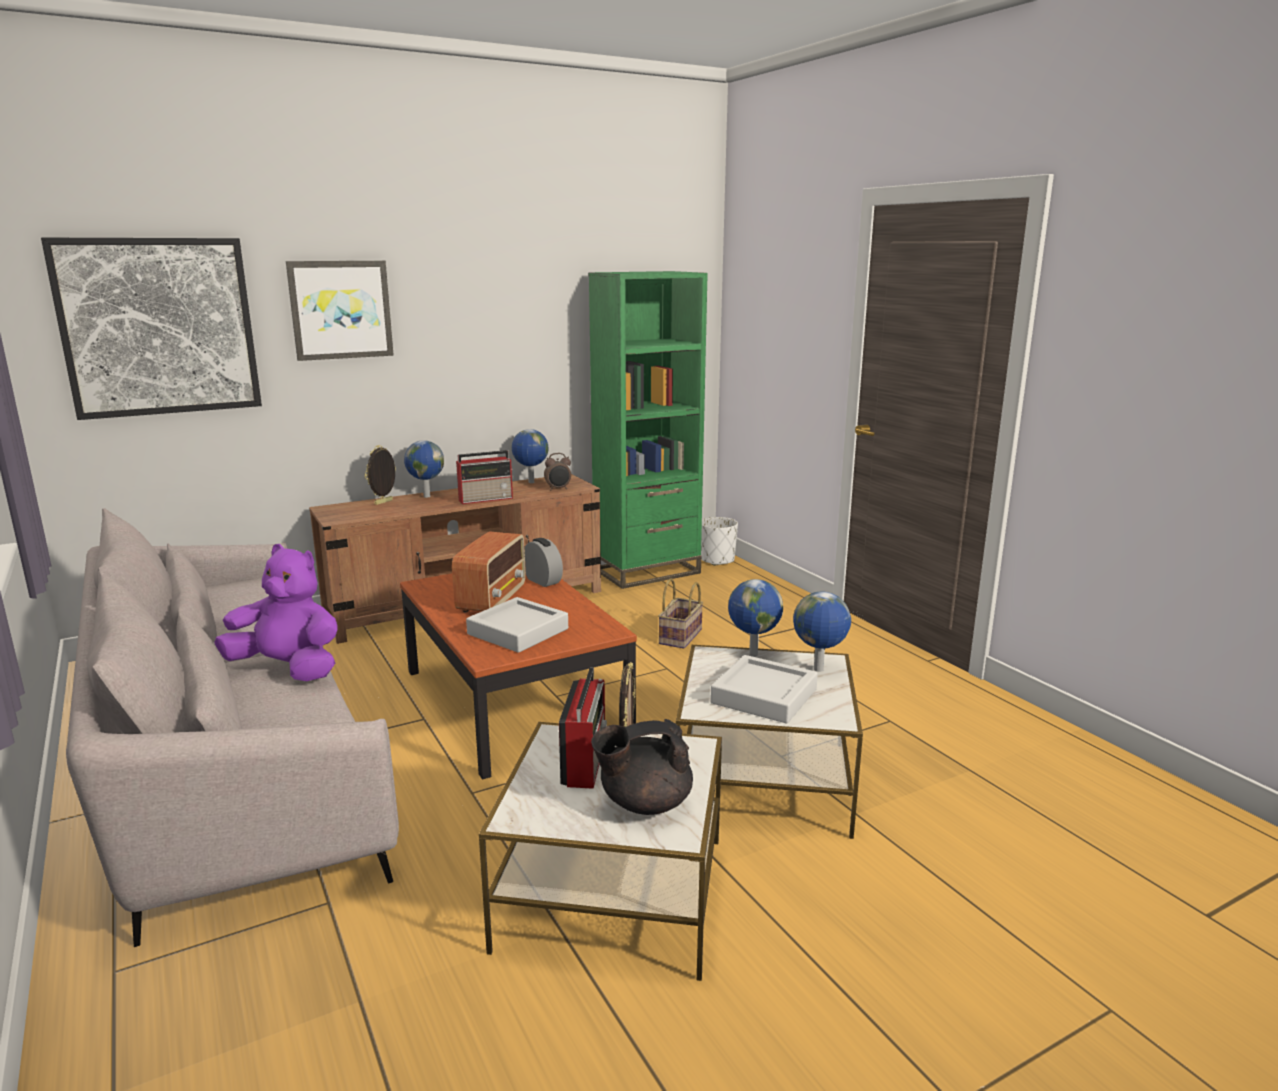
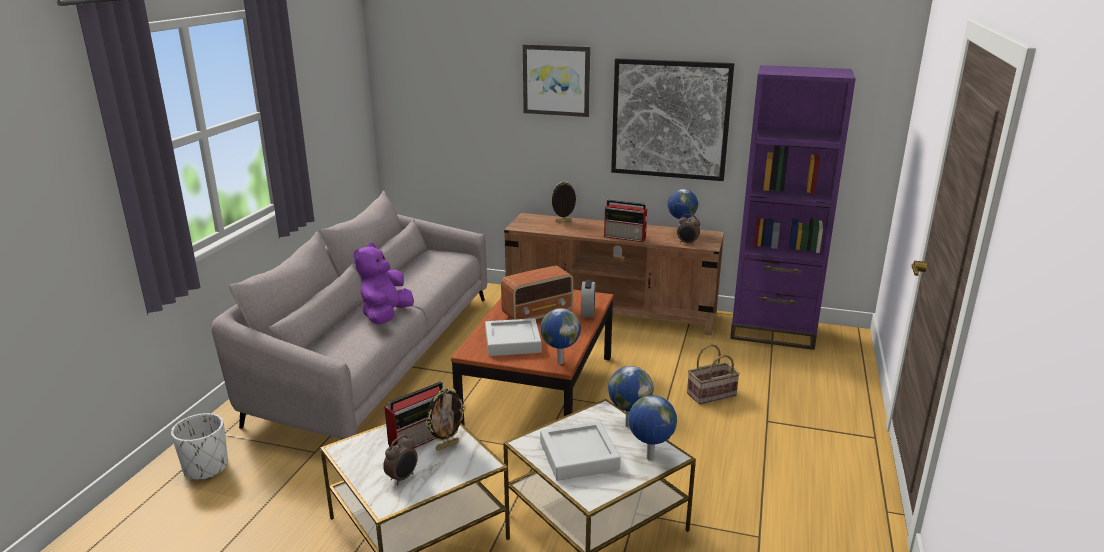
camera: 45 degrees right, 5 degrees up
picture [41,238,262,420] -> picture moved to [611,58,734,181]
purple plush toy [214,544,338,681] -> purple plush toy turned 135 degrees counterclockwise [354,243,414,325]
globe [404,440,444,498] -> globe moved to [541,308,581,364]
green bookcase [589,271,708,589] -> purple bookcase [730,65,856,350]
black teapot [591,719,693,815] -> alarm clock [383,435,418,485]
white planter [701,517,738,566] -> white planter moved to [171,413,228,480]

